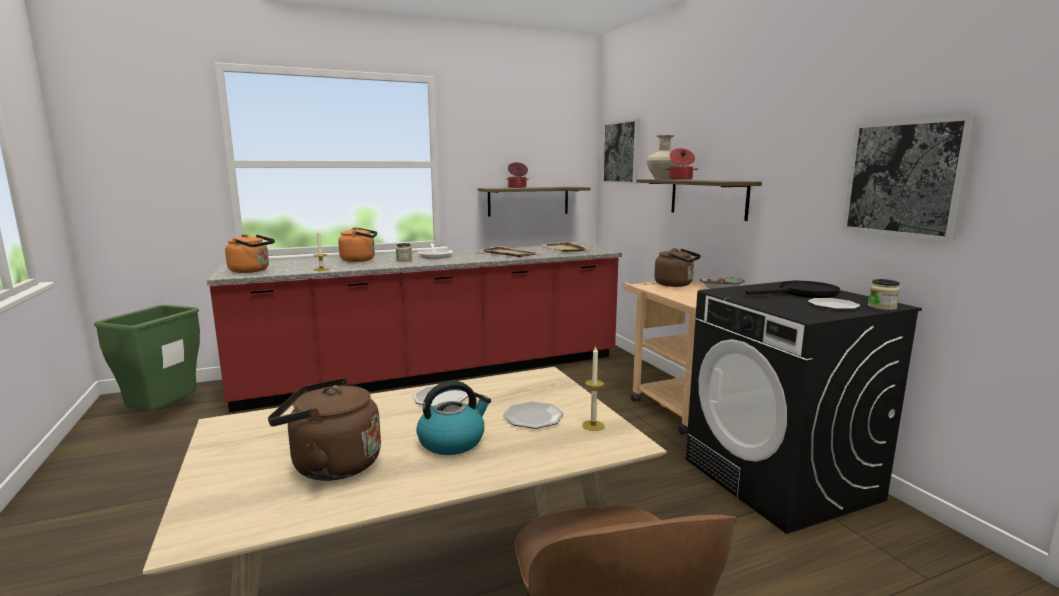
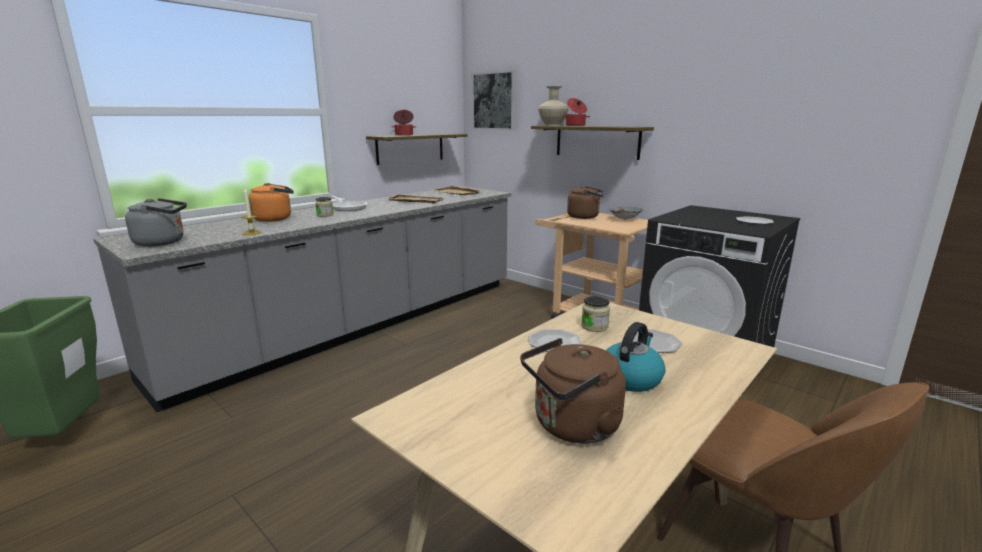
camera: 25 degrees left, 5 degrees up
red counter [207,243,622,412] -> grey counter [93,186,511,412]
orange kettle [225,234,275,273] -> grey kettle [125,198,187,247]
candle [582,347,605,431] -> none
black frying pan [745,281,840,298] -> none
picture [843,115,977,241] -> none
jar [868,279,900,310] -> jar moved to [581,296,610,332]

